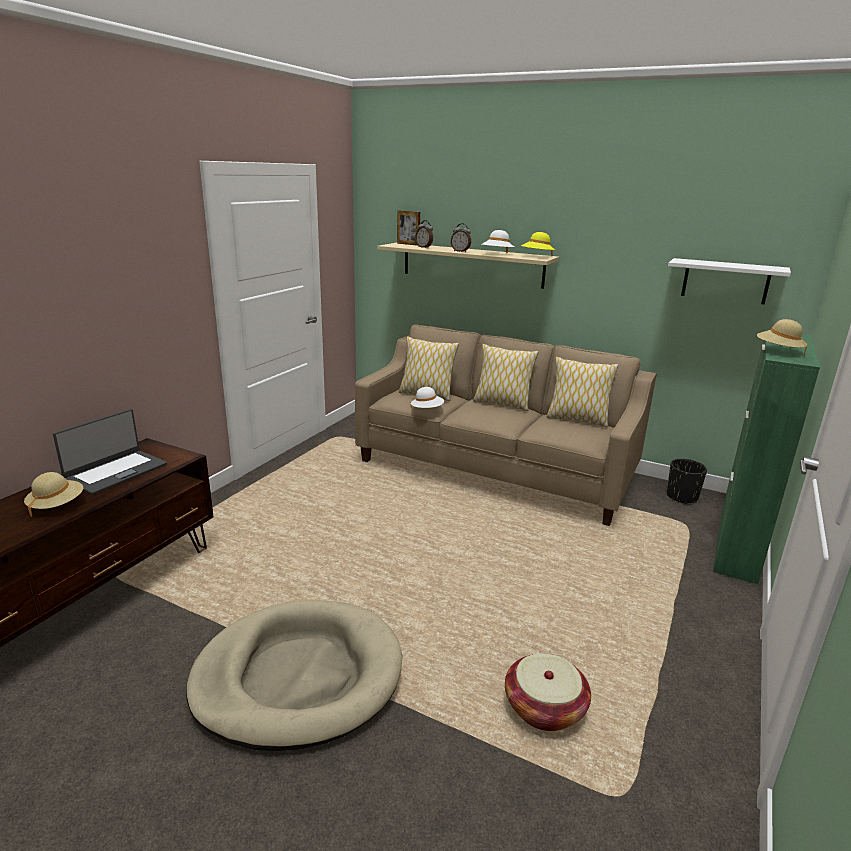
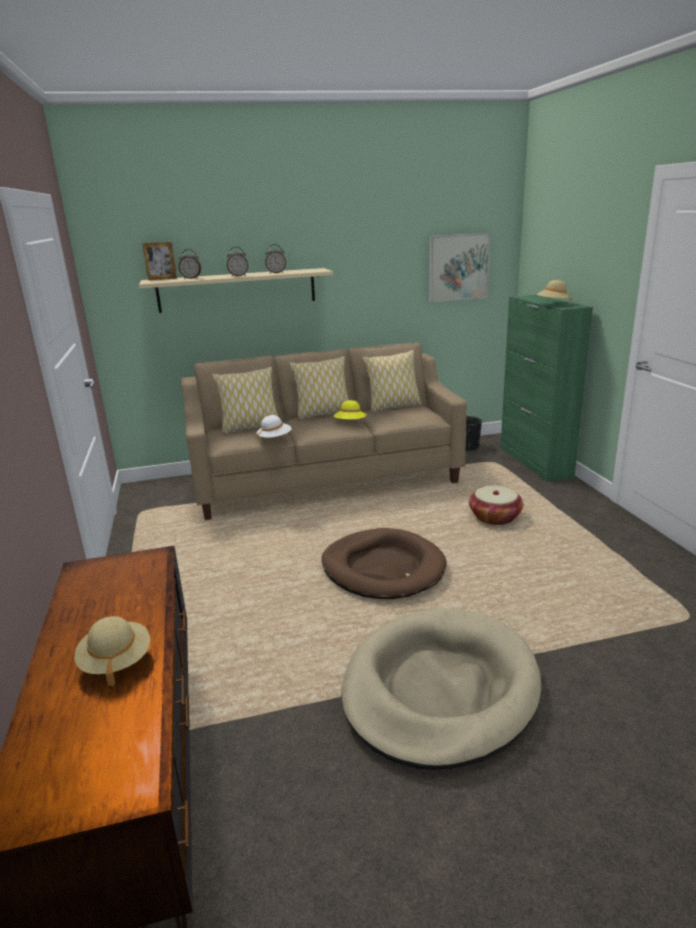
camera: 40 degrees left, 0 degrees up
laptop [53,409,167,495] -> none
white hat [481,230,514,253] -> alarm clock [265,244,286,274]
basket [505,653,591,731] -> basket moved to [469,485,523,525]
yellow hat [521,232,555,256] -> yellow hat moved to [334,400,367,419]
white shelf [668,258,791,305] -> picture [429,233,490,302]
none -> brown dog bed [322,528,447,599]

